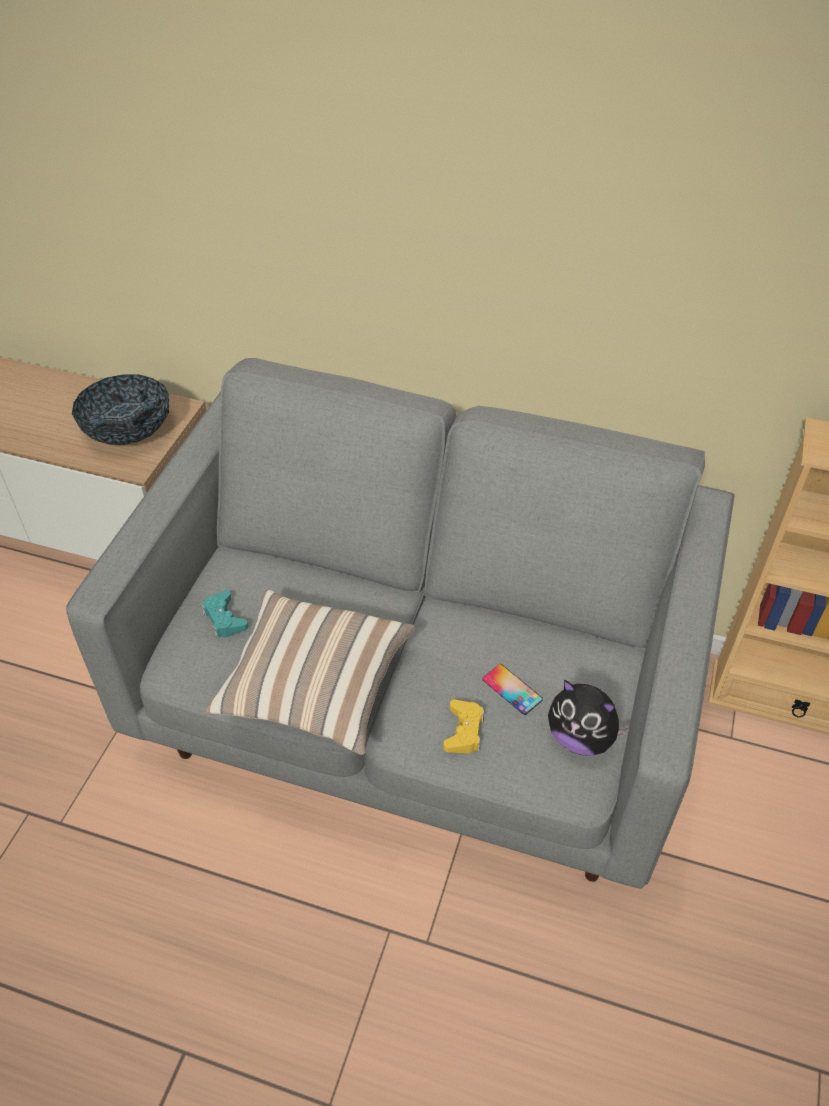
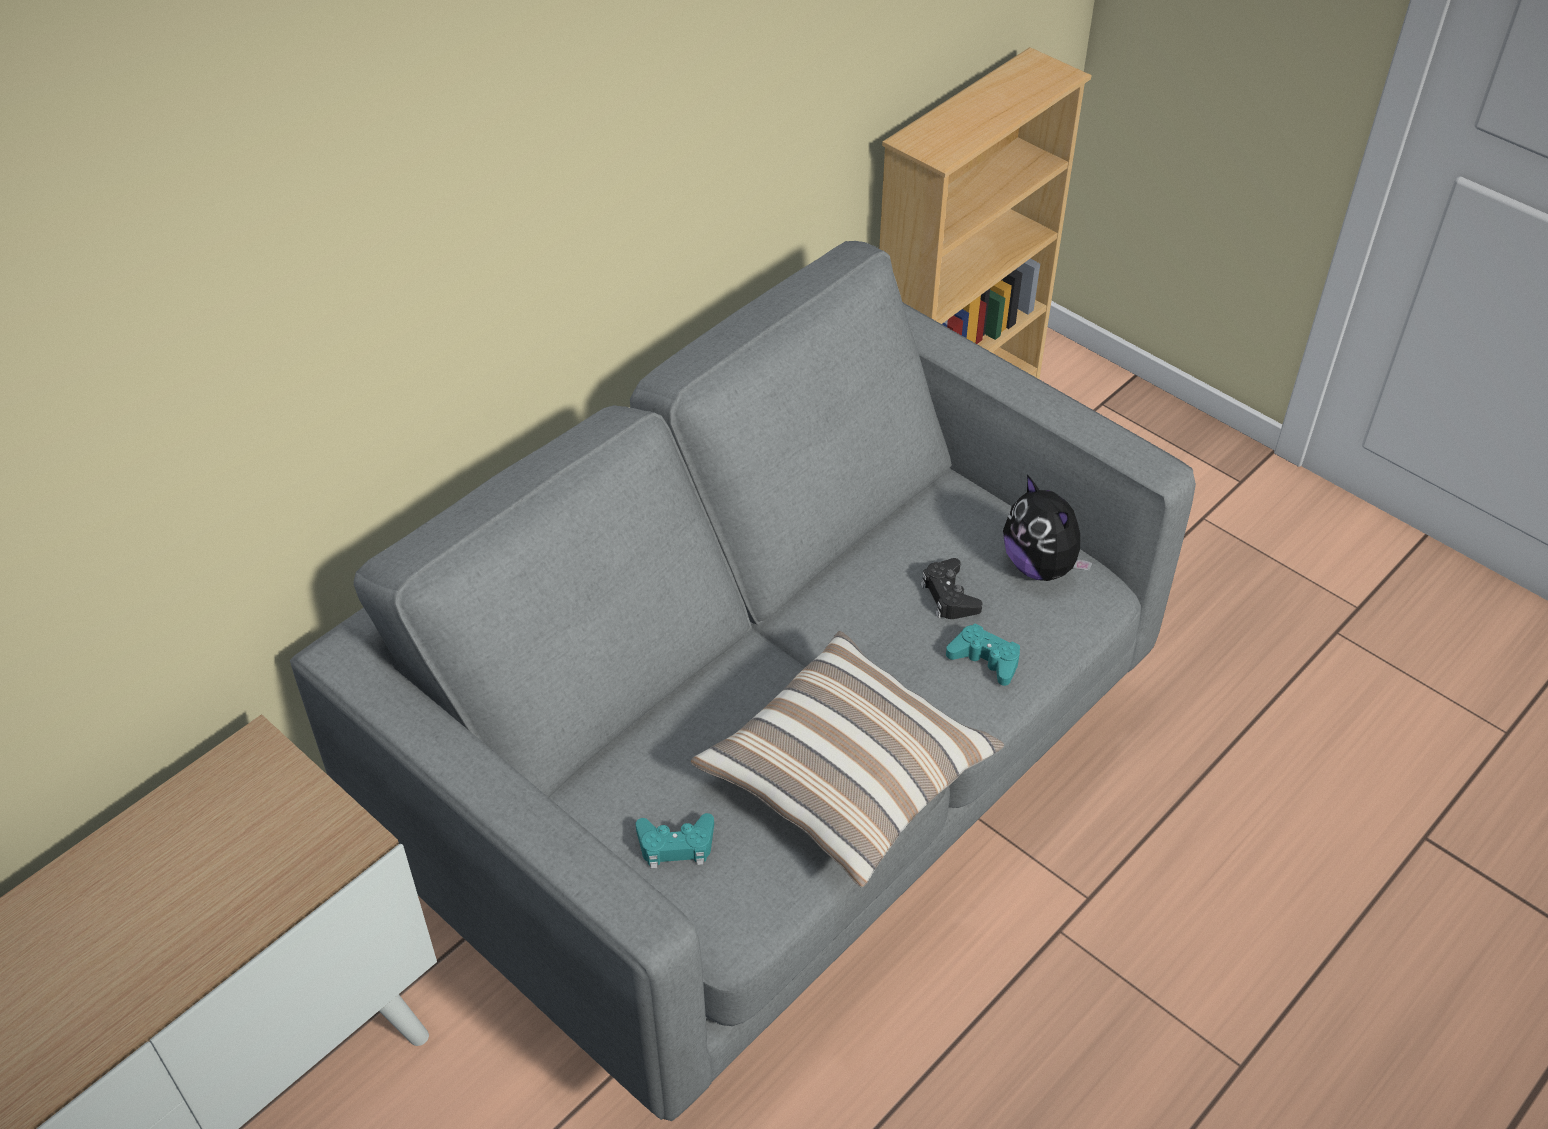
camera: 65 degrees left, 0 degrees up
bowl [72,374,169,445] -> none
yellow game controller [443,699,484,753] -> turquoise game controller [946,624,1020,686]
phone [482,664,543,715] -> black game controller [921,558,983,619]
plush toy [548,679,630,756] -> plush toy turned 90 degrees clockwise [1003,474,1093,581]

